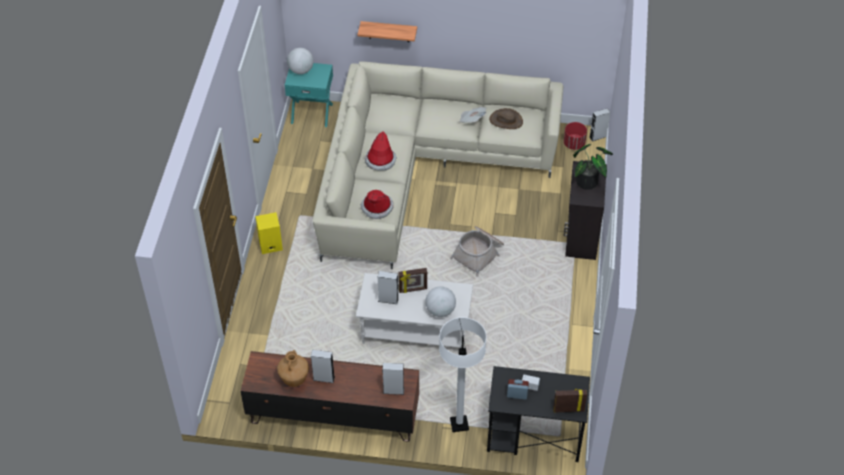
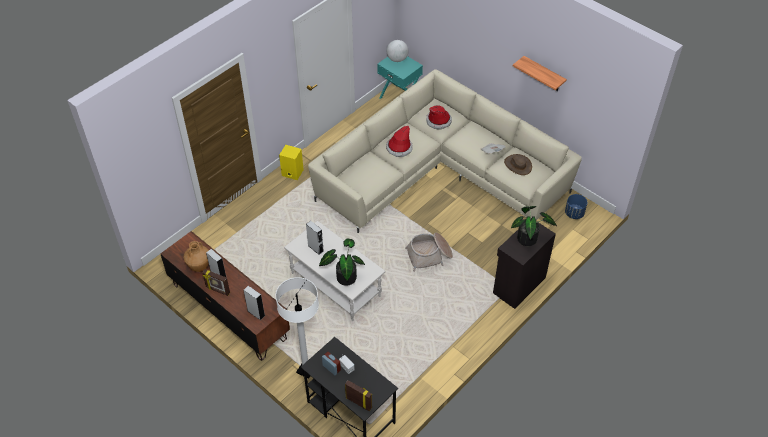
camera: 35 degrees right, 0 degrees up
shelf [357,21,417,42] -> shelf moved to [513,56,567,91]
hat [361,190,393,219] -> hat moved to [426,105,452,129]
picture frame [398,268,427,293] -> picture frame moved to [202,269,230,296]
globe [425,286,456,317] -> potted plant [319,239,365,286]
red planter [564,122,587,150] -> blue planter [565,194,587,219]
grey speaker [589,108,611,141] -> none

